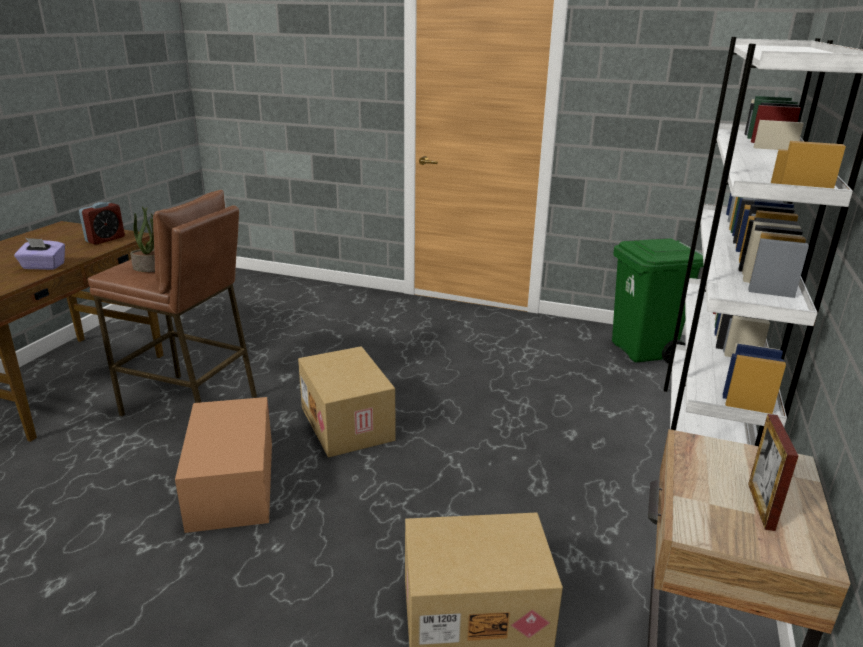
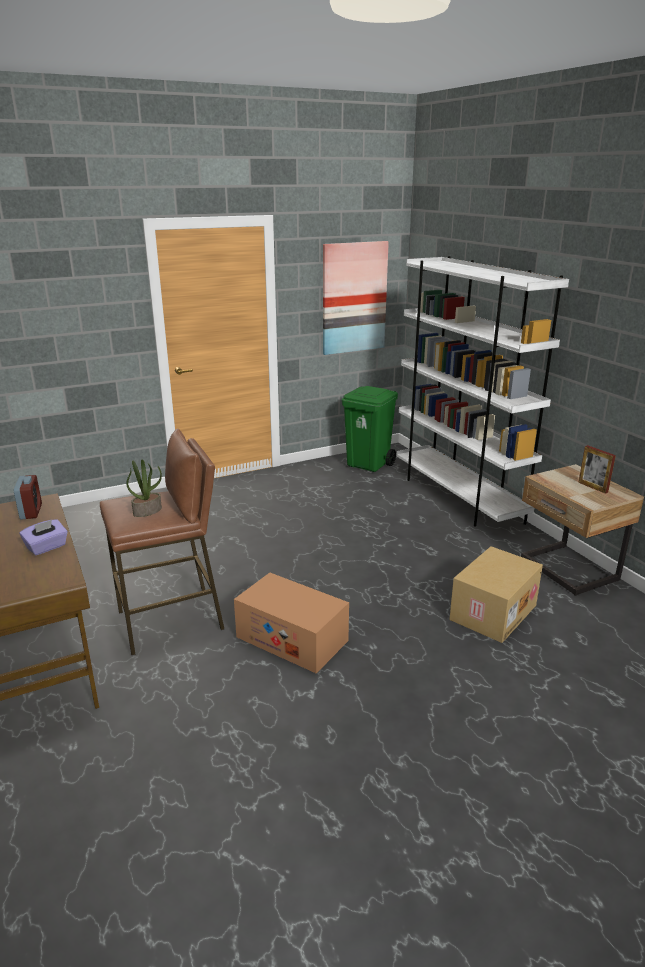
camera: 45 degrees left, 0 degrees up
cardboard box [298,346,396,458] -> none
none -> picture [323,241,389,355]

